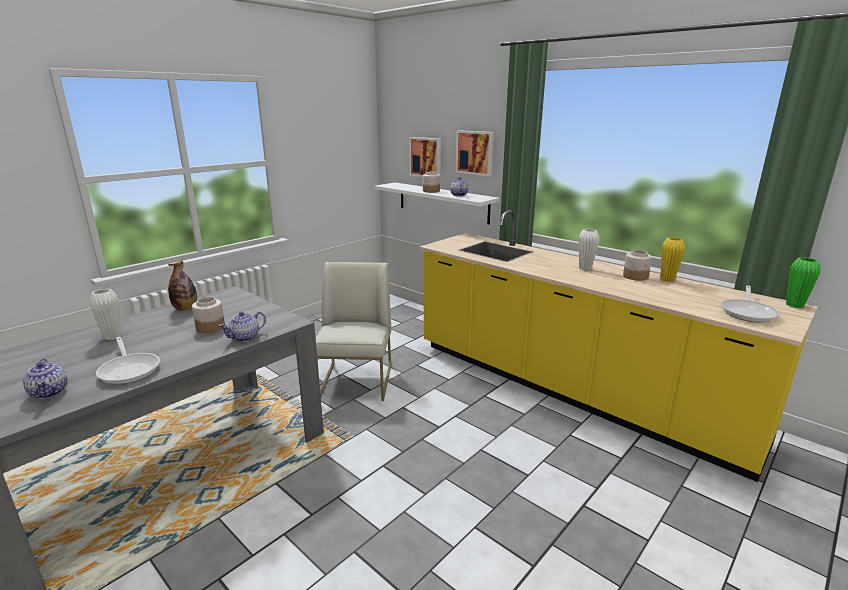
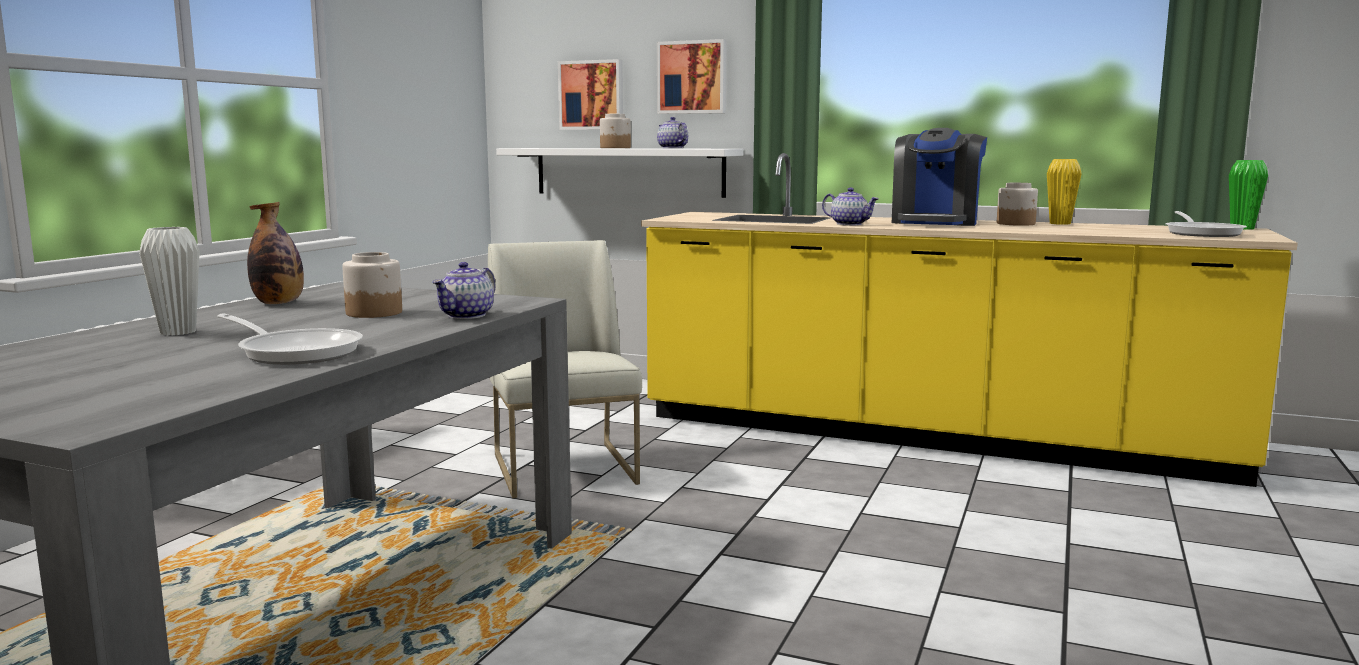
camera: 20 degrees left, 10 degrees down
teapot [23,359,68,399] -> teapot moved to [822,188,879,225]
white vase [578,229,599,270] -> coffee machine [892,128,987,226]

